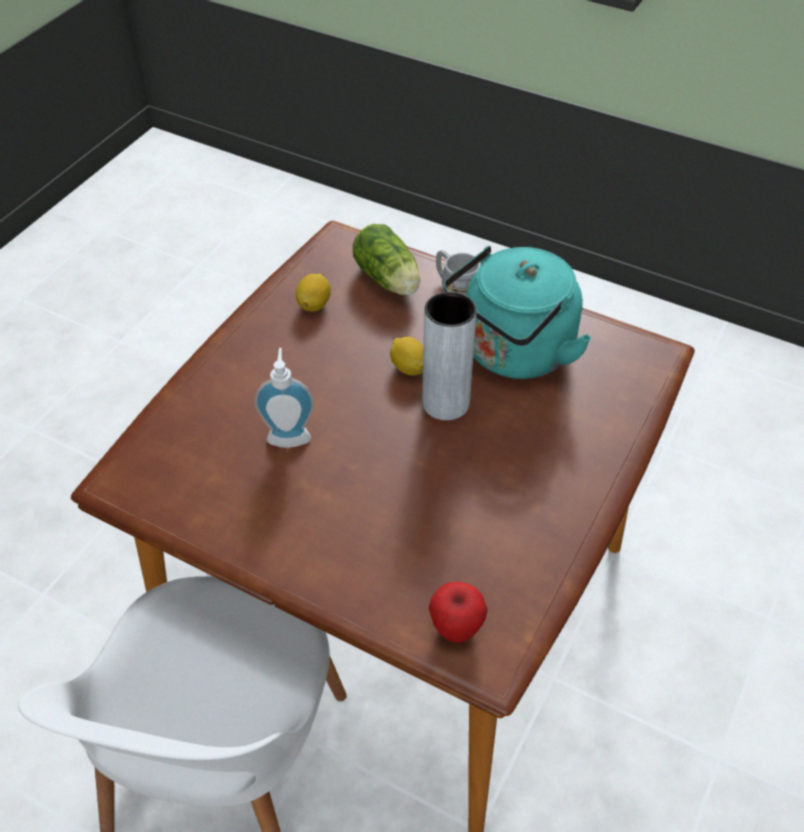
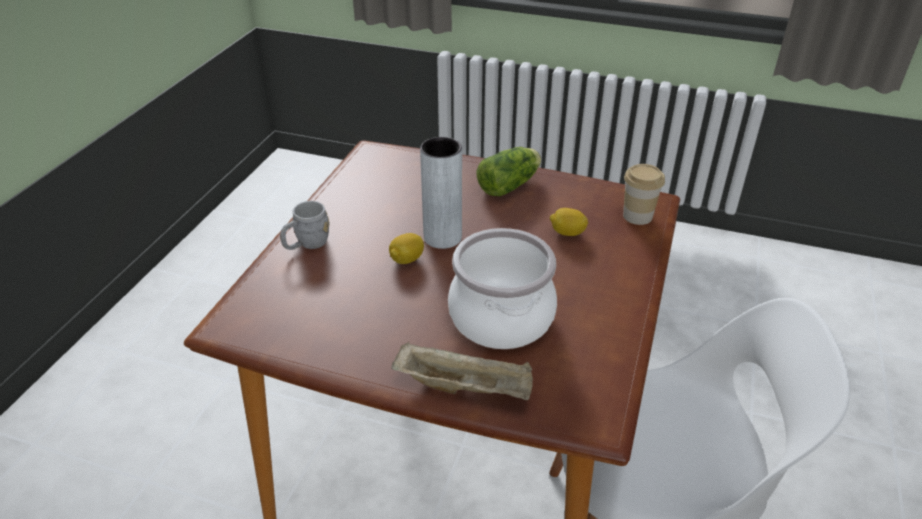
camera: 100 degrees left, 10 degrees down
soap dispenser [254,348,314,448] -> cooking pot [448,228,557,349]
lemon [296,273,331,311] -> lemon moved to [550,208,588,236]
lettuce [353,224,420,296] -> lettuce moved to [476,147,541,196]
apple [429,581,488,643] -> cup [623,164,665,225]
turquoise kettle [444,246,591,379] -> none
none -> beige tray [391,342,533,400]

